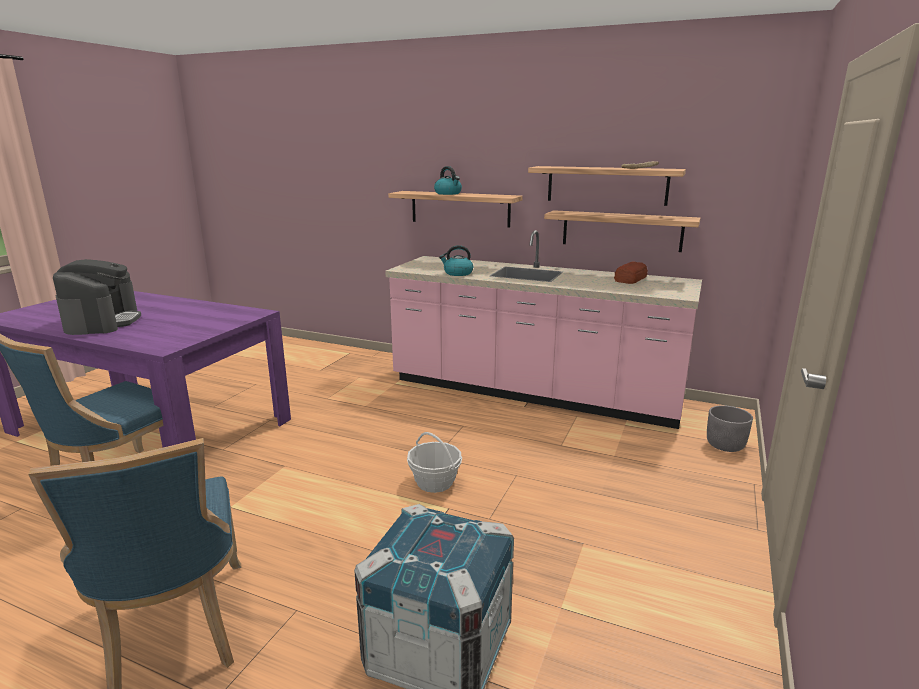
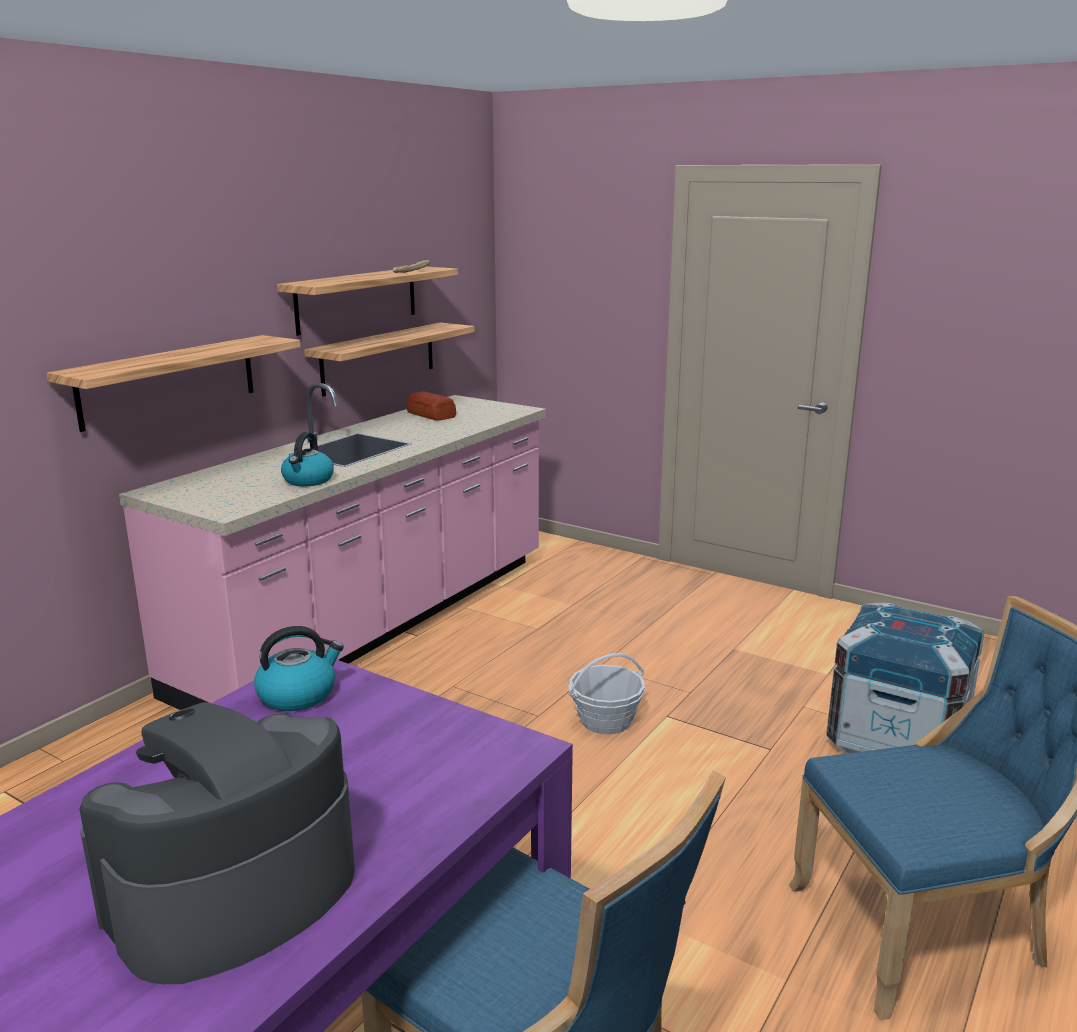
camera: 80 degrees left, 0 degrees up
coffee machine [53,259,141,335] -> coffee machine turned 45 degrees counterclockwise [79,702,355,984]
kettle [434,166,462,195] -> kettle moved to [254,626,344,711]
grey planter [707,405,753,452] -> none

